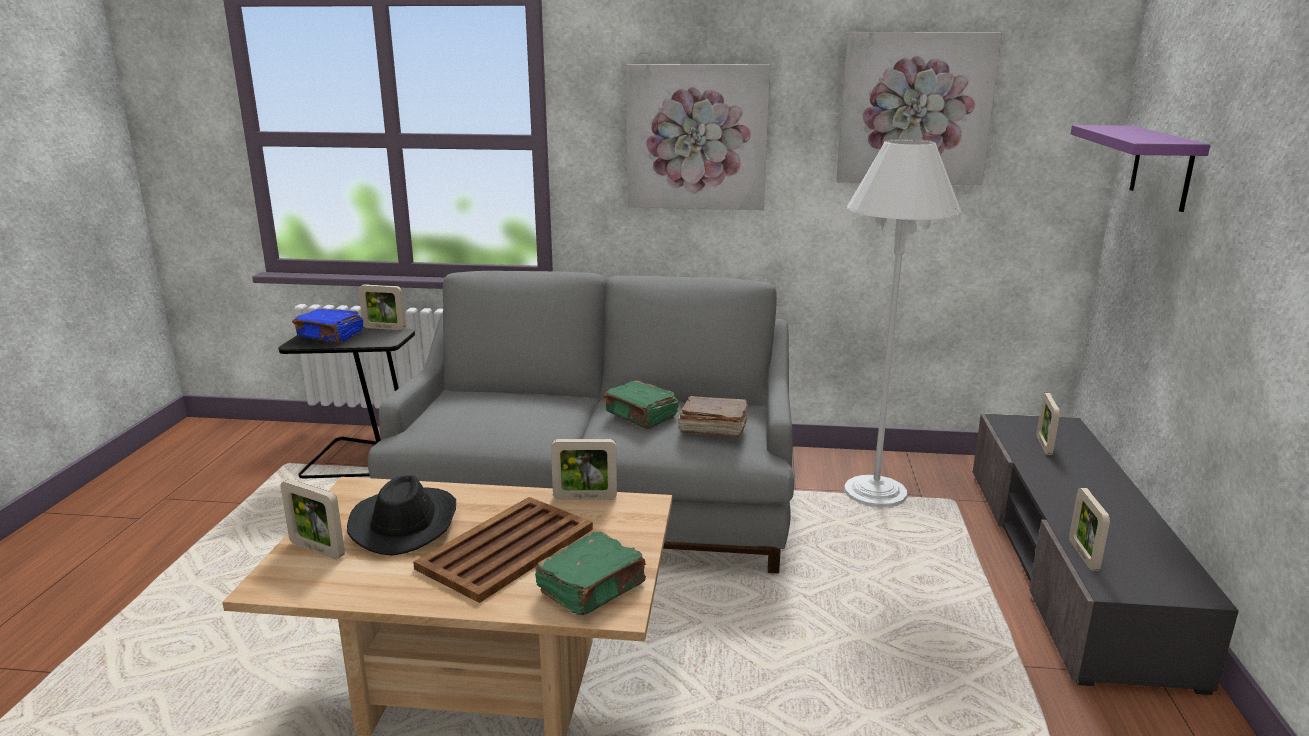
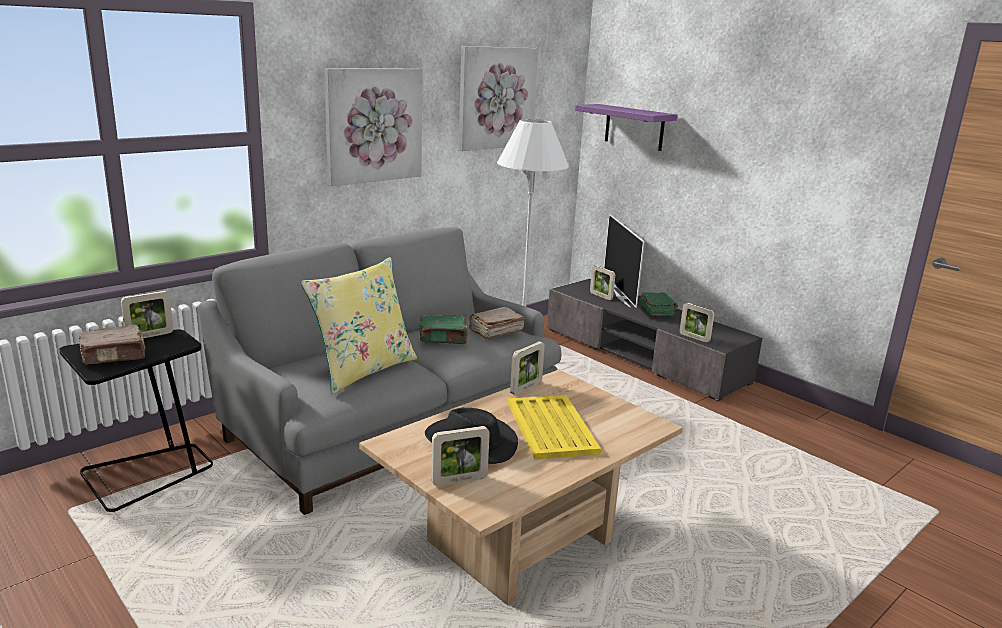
camera: 50 degrees left, 0 degrees up
blue book [292,308,363,343] -> brown book [79,325,145,365]
brown tray [413,497,593,603] -> yellow tray [508,395,601,460]
green book [535,531,646,615] -> green book moved to [639,292,678,316]
none -> yellow pillow [301,257,417,394]
none -> television [604,214,645,308]

